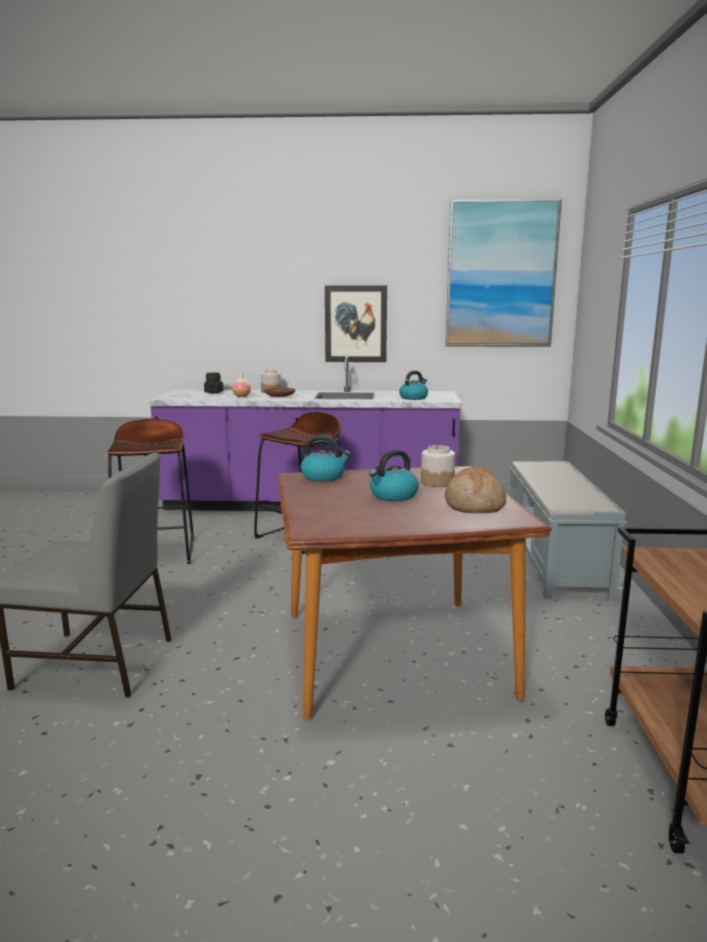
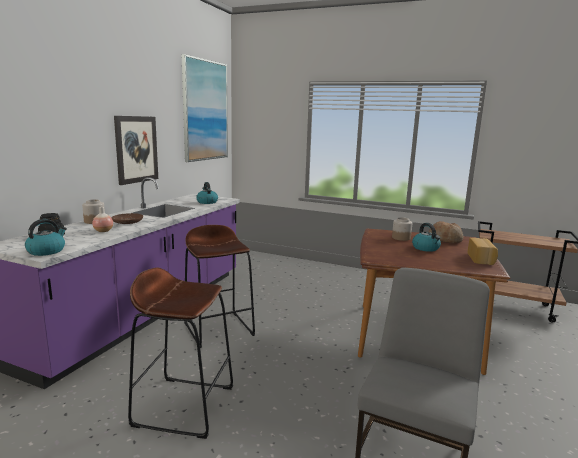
camera: 70 degrees left, 0 degrees up
kettle [301,435,351,482] -> kettle moved to [25,219,67,256]
grey bench [510,461,627,601] -> none
none -> bread [467,238,498,265]

